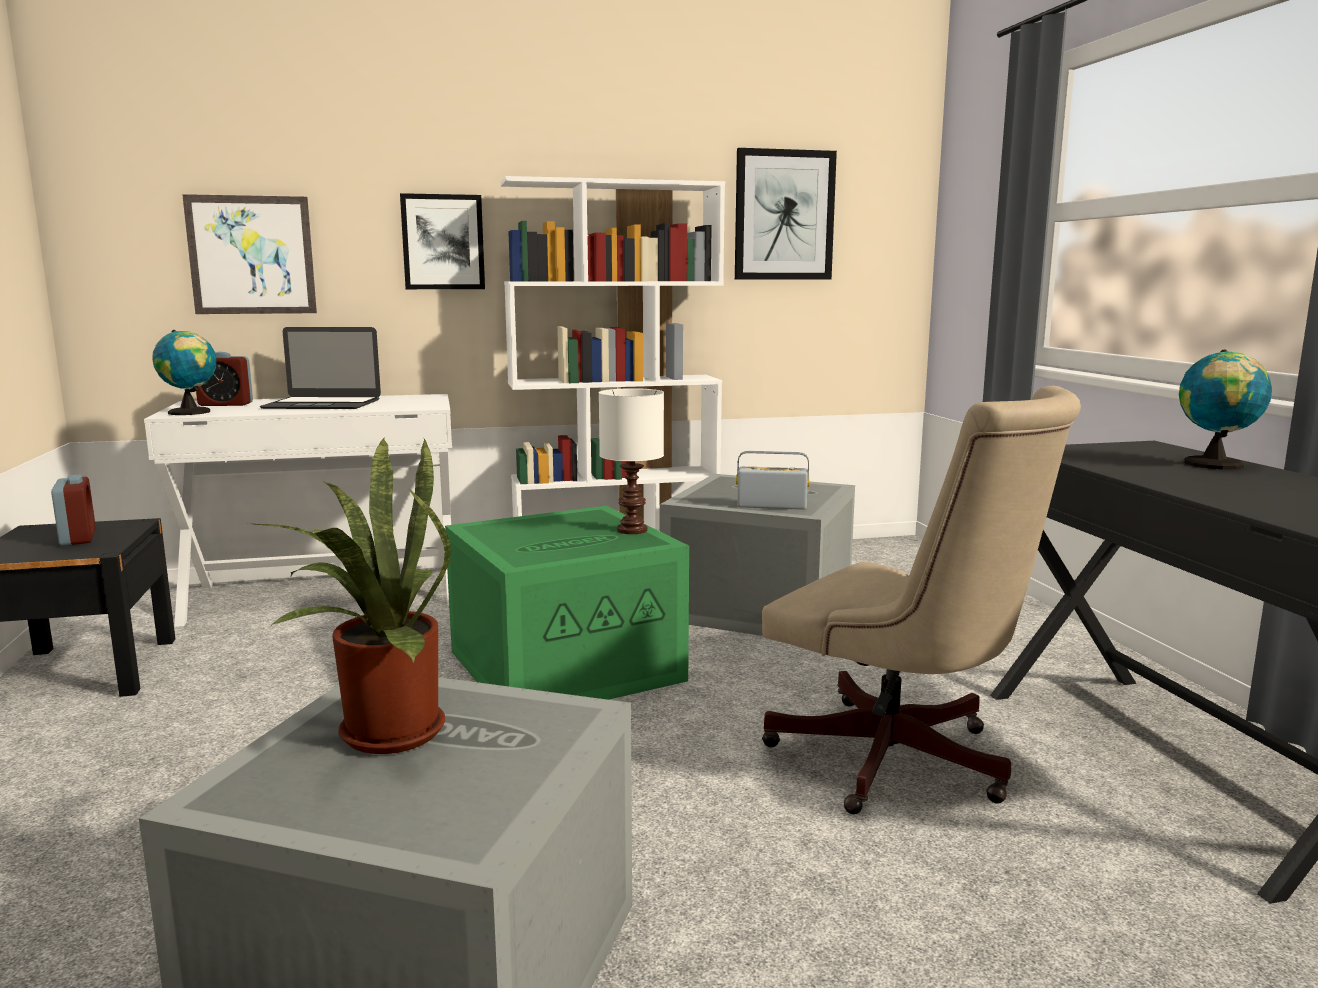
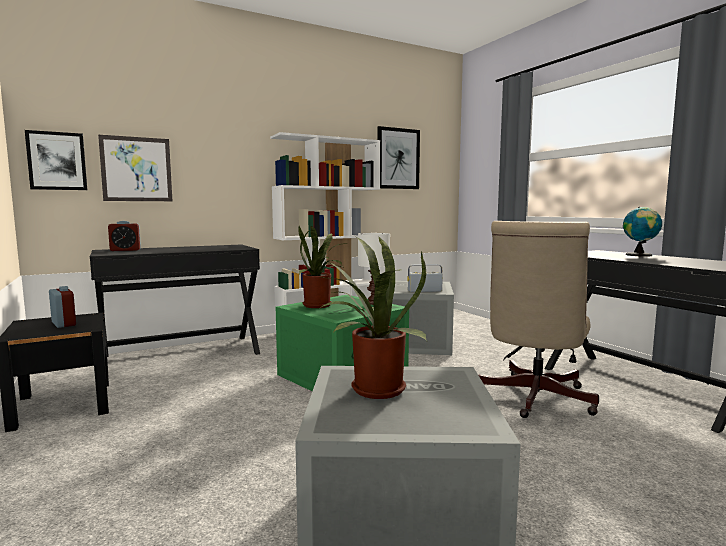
camera: 15 degrees left, 5 degrees down
white desk [144,394,452,627] -> black desk [90,244,260,367]
globe [152,330,217,415] -> none
laptop [259,327,381,409] -> none
picture [400,193,485,289] -> picture moved to [25,130,87,190]
beige office chair [762,386,1081,814] -> beige office chair turned 90 degrees clockwise [479,221,599,418]
none -> potted plant [298,226,348,308]

